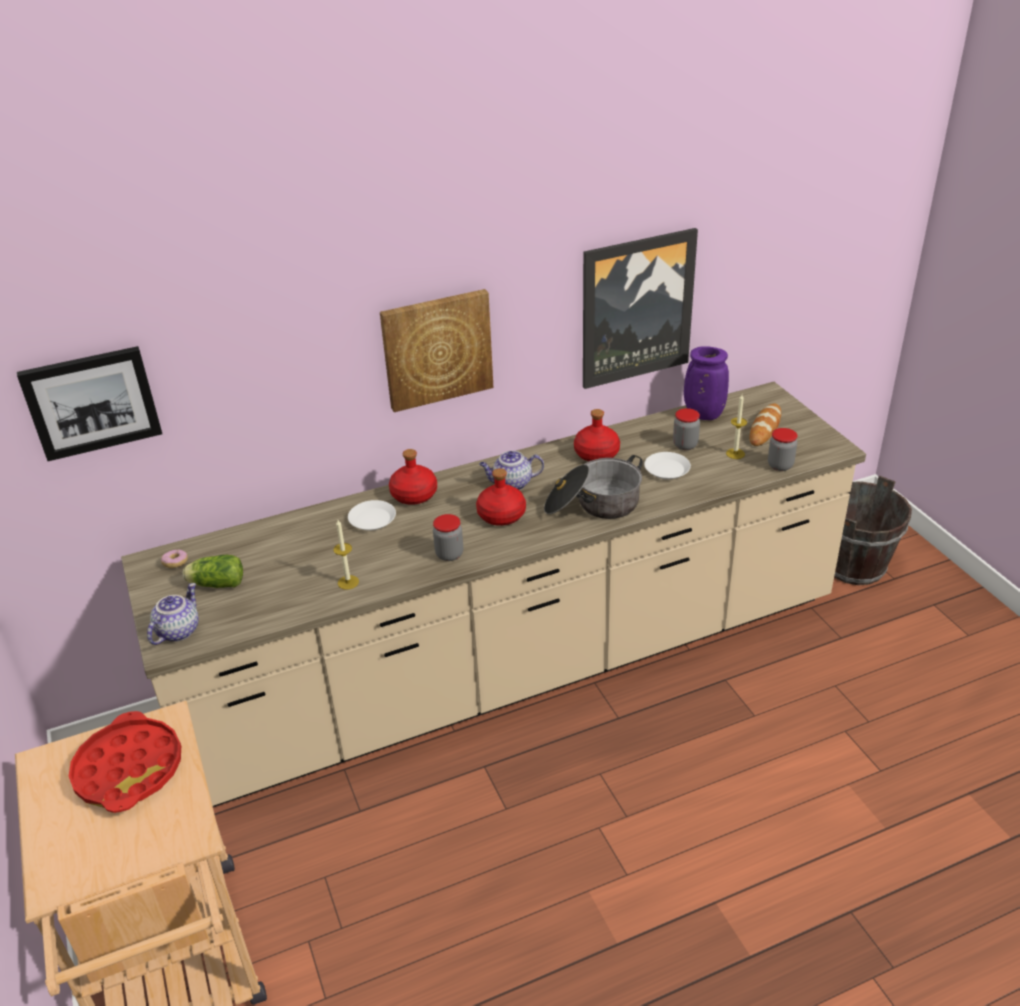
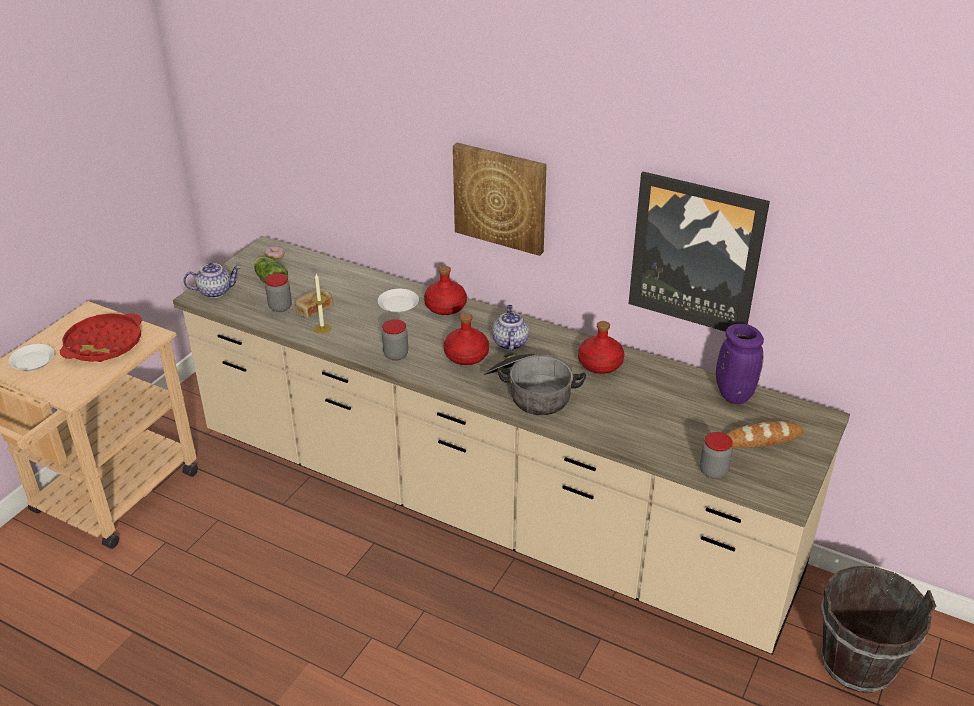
camera: 50 degrees right, 0 degrees up
picture [17,346,162,461] -> none
teapot [479,451,544,490] -> teapot turned 45 degrees clockwise [492,305,529,351]
white plate [644,452,691,480] -> white plate moved to [9,344,54,371]
jar [673,408,700,450] -> jar moved to [265,273,292,312]
candle [726,395,747,459] -> none
none -> bread [295,289,333,318]

